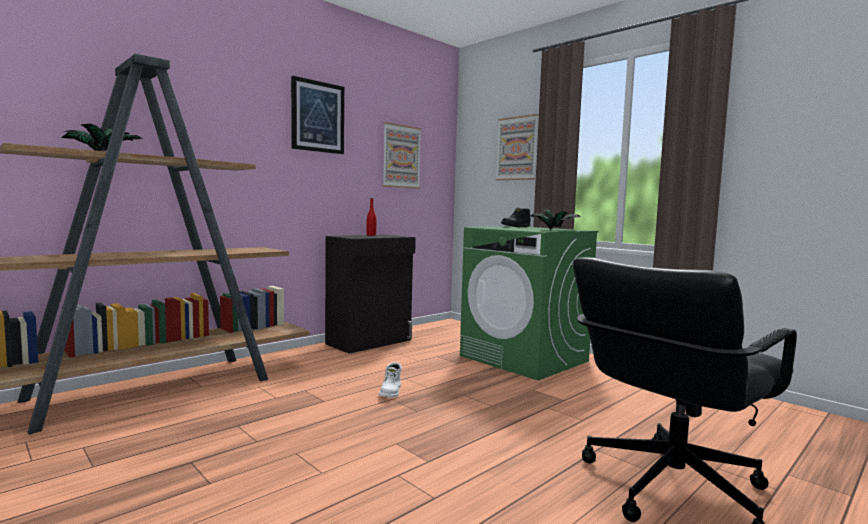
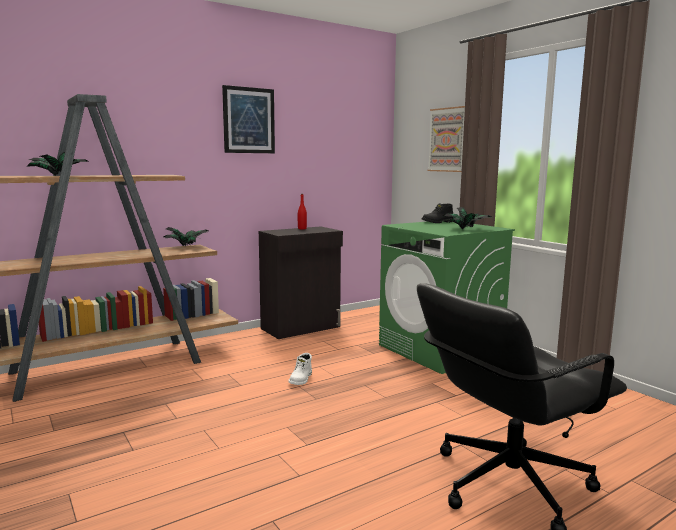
camera: 10 degrees right, 5 degrees up
picture [383,122,421,189] -> none
none -> potted plant [164,227,209,246]

